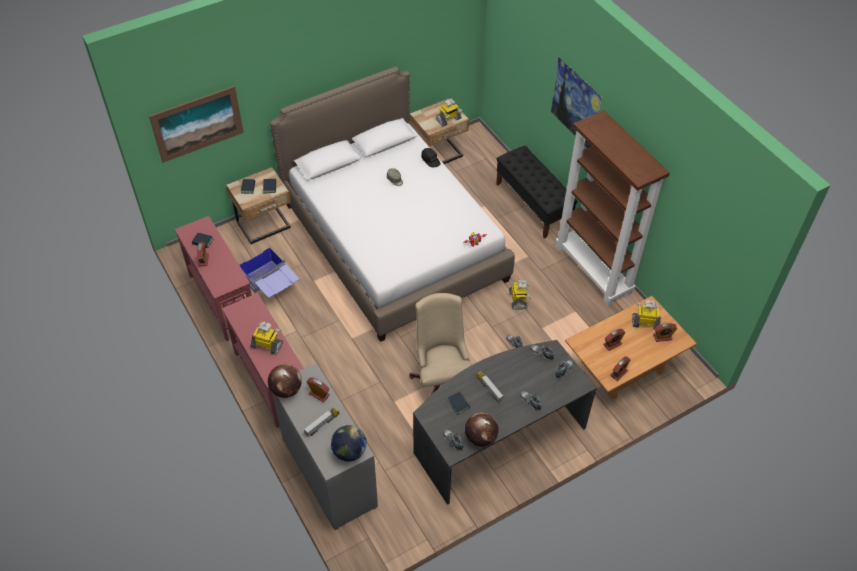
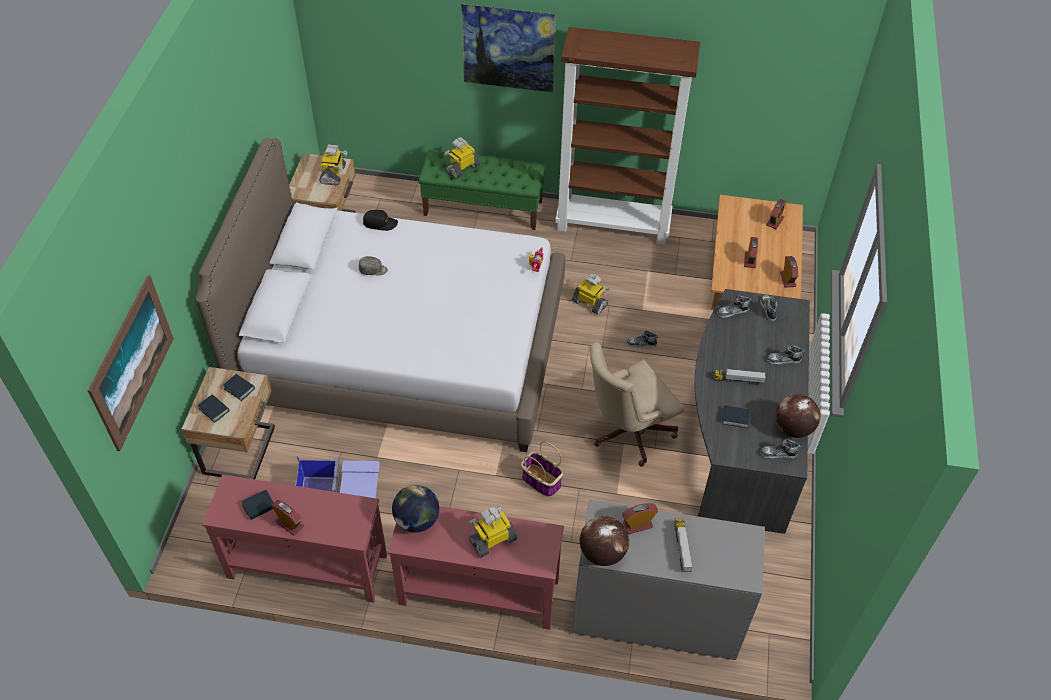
camera: 50 degrees left, 0 degrees up
globe [331,425,367,461] -> globe moved to [392,485,440,533]
beige office chair [409,293,472,395] -> beige office chair turned 60 degrees counterclockwise [590,342,684,467]
black bench [496,146,577,239] -> green bench [419,150,545,230]
toy robot [632,300,661,329] -> toy robot moved to [444,137,480,179]
none -> basket [521,441,563,497]

